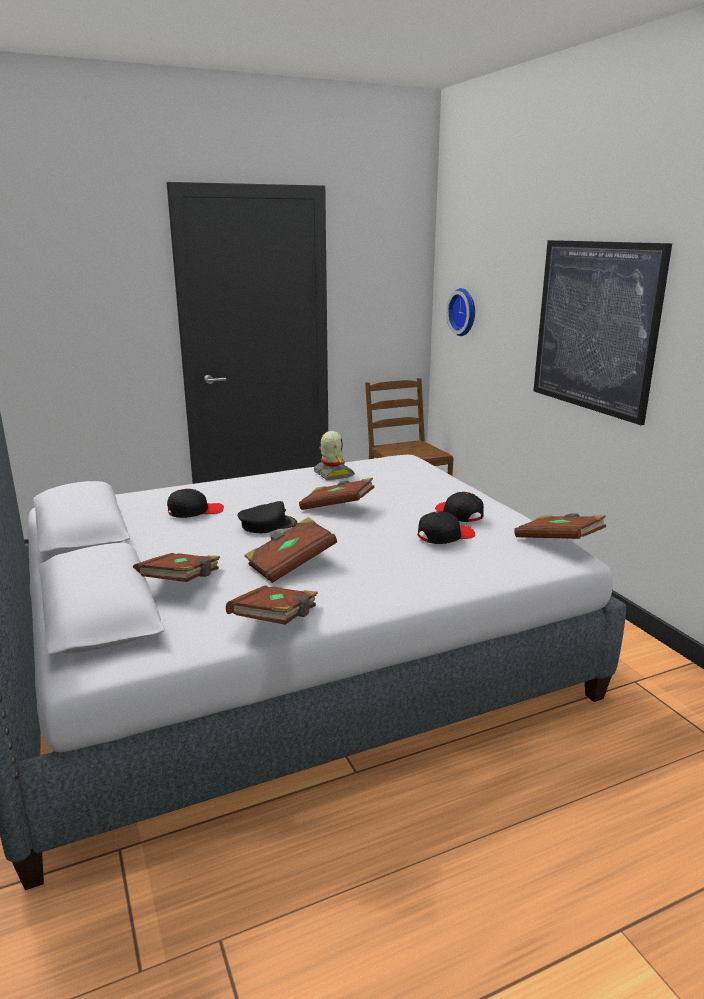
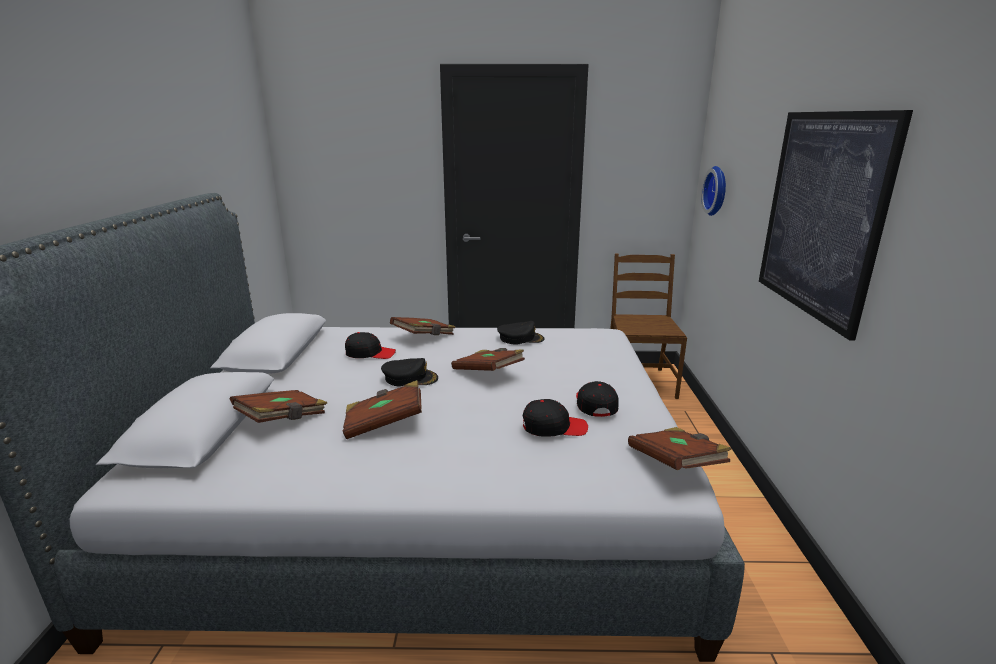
camera: 25 degrees right, 0 degrees up
brown book [226,586,318,625] -> brown book moved to [390,317,455,335]
toy robot [314,431,355,480] -> black cap [497,321,544,345]

